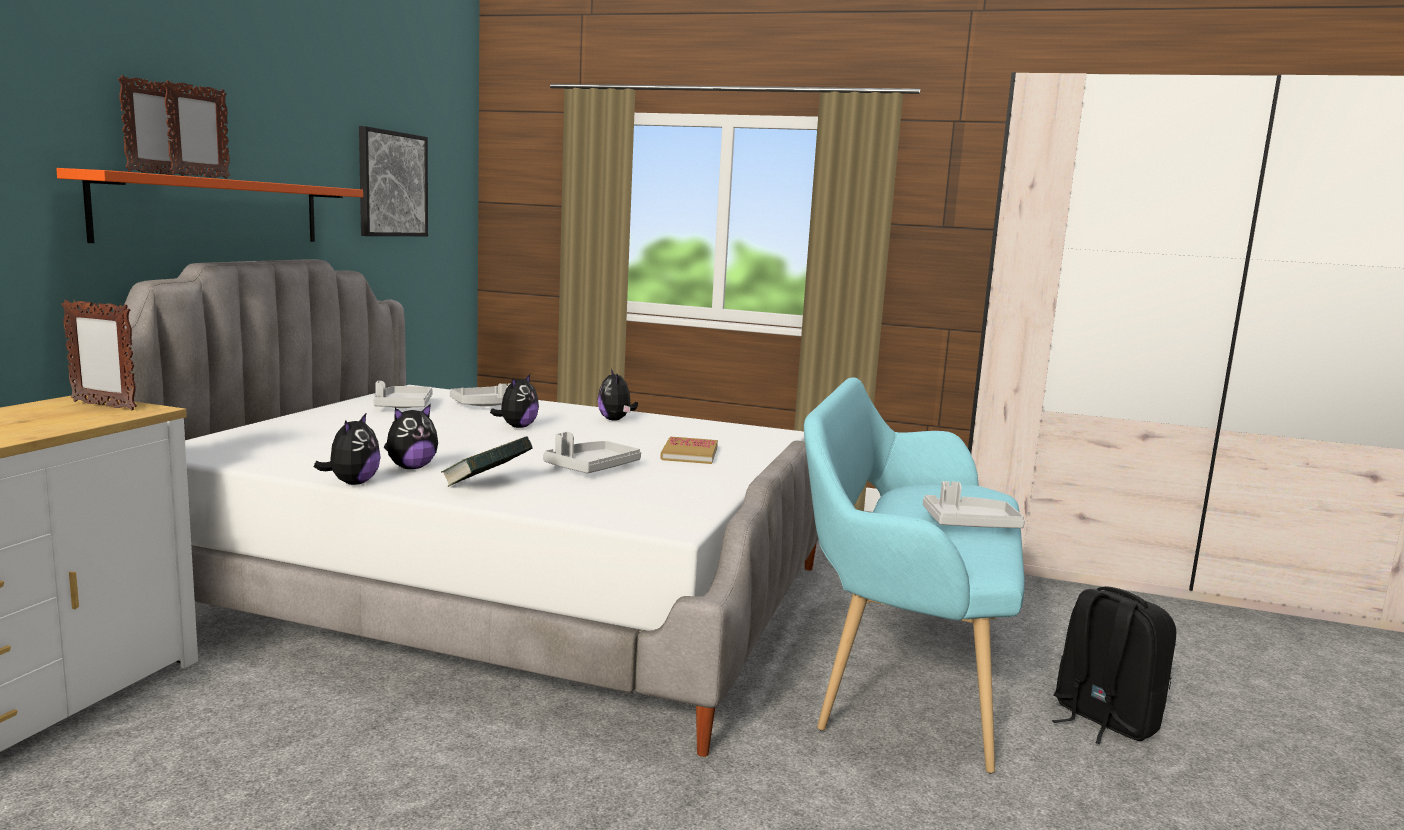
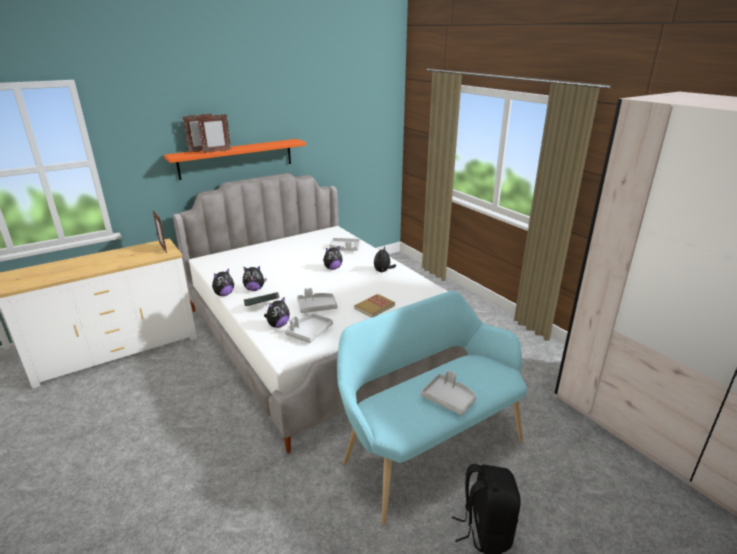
camera: 40 degrees right, 15 degrees up
picture [359,126,428,236] -> none
grey tray [373,381,433,408] -> grey tray moved to [285,314,333,343]
none -> plush toy [264,297,290,328]

